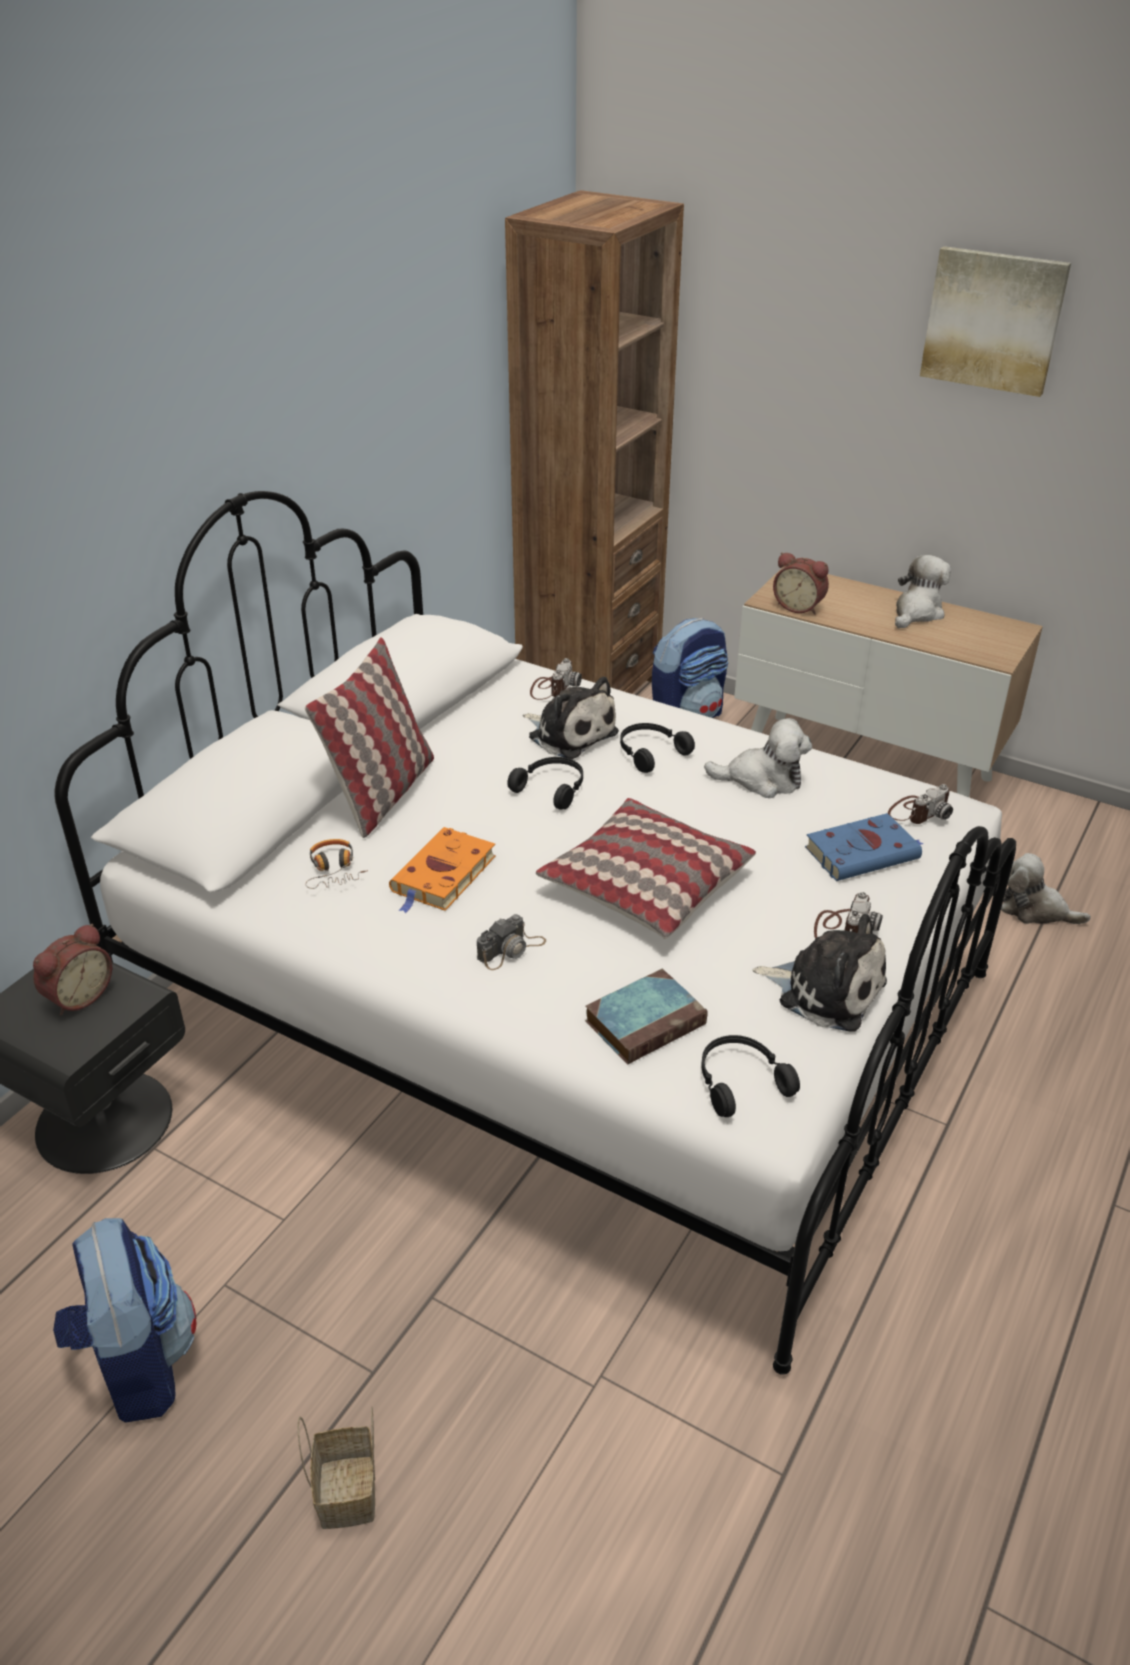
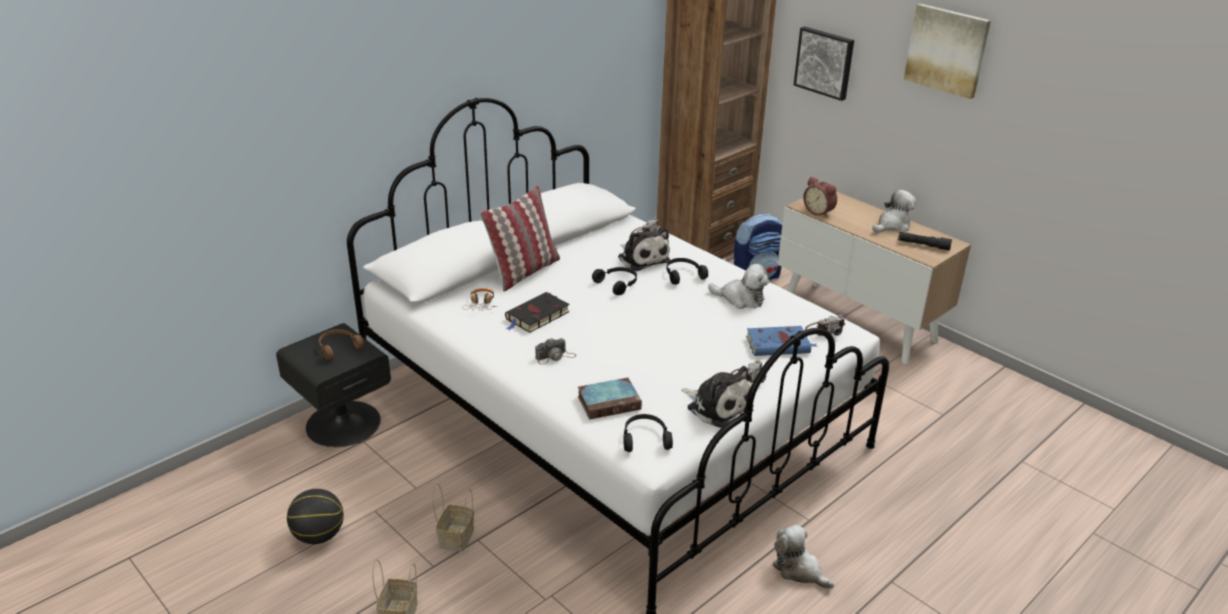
camera: 15 degrees right, 5 degrees down
alarm clock [33,924,112,1015] -> brown headphones [319,329,364,360]
backpack [53,1218,196,1422] -> basketball [287,489,344,544]
orange book [389,827,496,913] -> black book [505,292,570,333]
pillow [536,798,756,939] -> none
plush toy [1001,853,1091,924] -> plush toy moved to [772,525,834,589]
none -> basket [433,483,474,552]
none -> picture [794,26,854,101]
none -> black flashlight [898,232,952,251]

